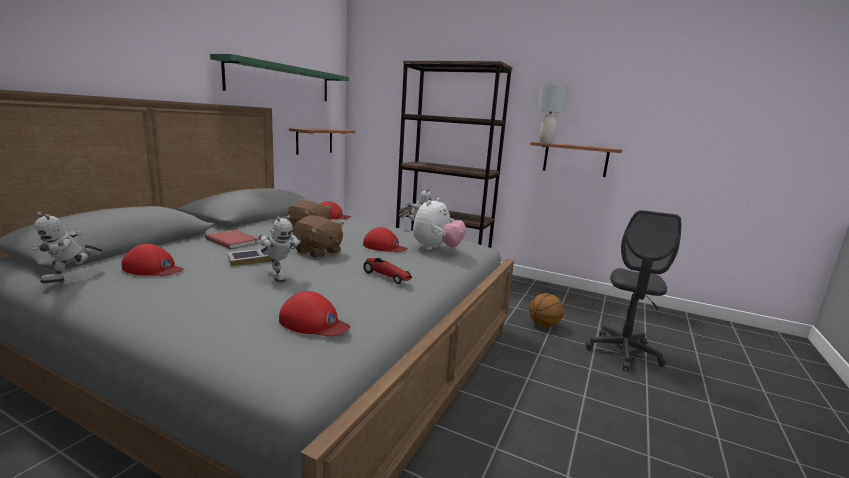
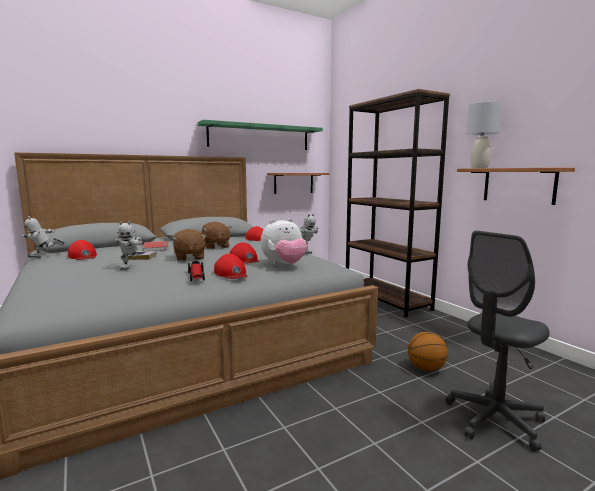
camera: 35 degrees right, 5 degrees down
red cap [279,291,350,336] -> red cap moved to [214,254,247,279]

